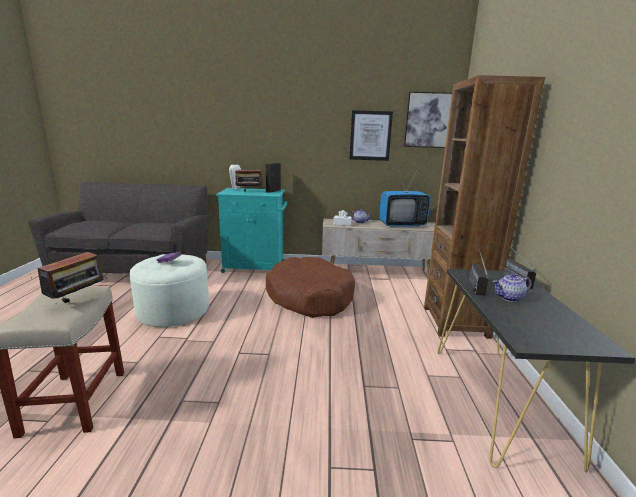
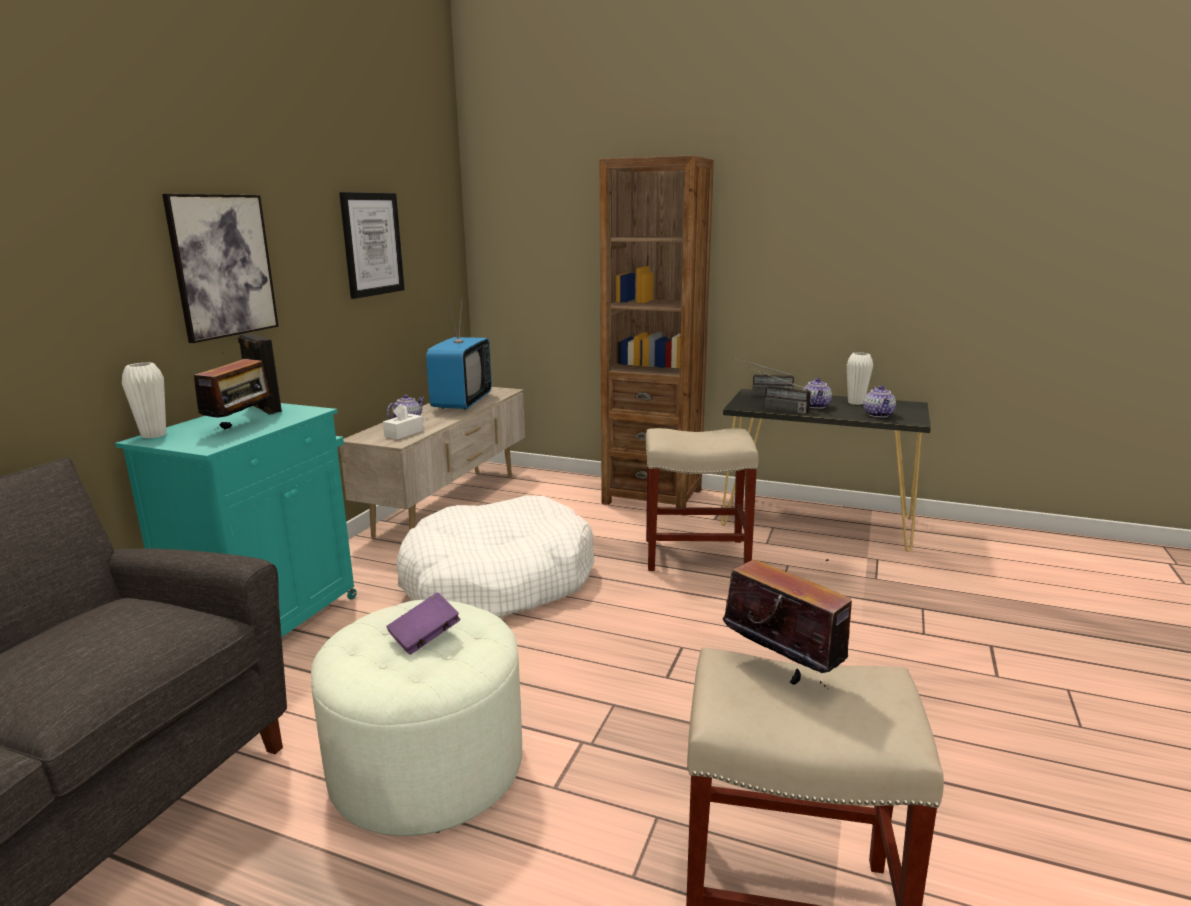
camera: 70 degrees left, 0 degrees up
brown dog bed [266,257,355,318] -> white dog bed [396,496,595,618]
picture [404,92,452,148] -> picture moved to [162,194,279,343]
none -> beige stool [646,428,759,571]
none -> white vase [847,352,873,405]
none -> teapot [863,386,896,418]

